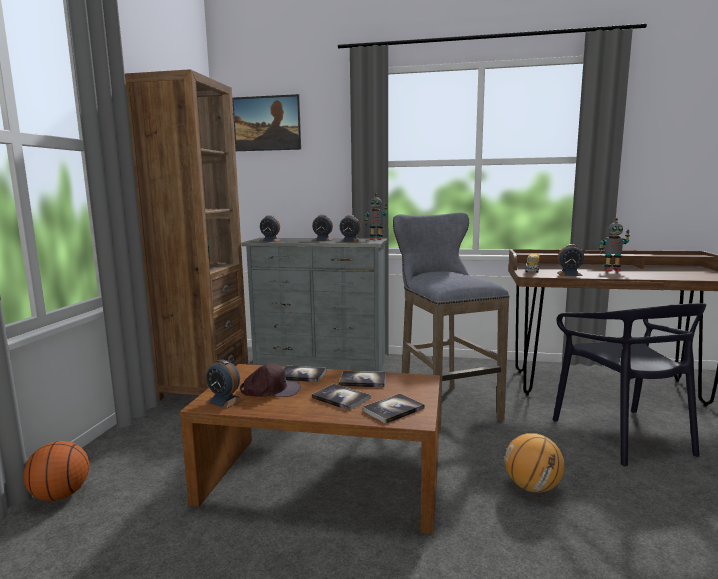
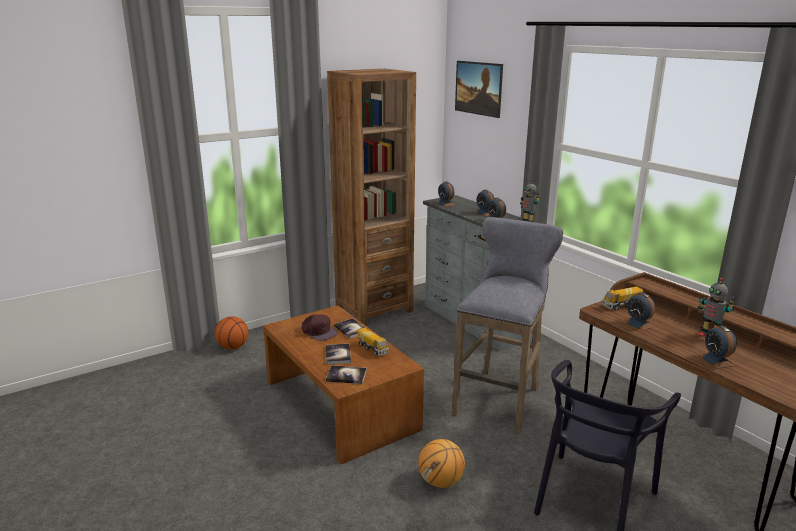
camera: 45 degrees right, 10 degrees up
alarm clock [205,359,244,409] -> alarm clock moved to [699,325,737,369]
book [339,371,386,387] -> toy truck [357,328,389,356]

